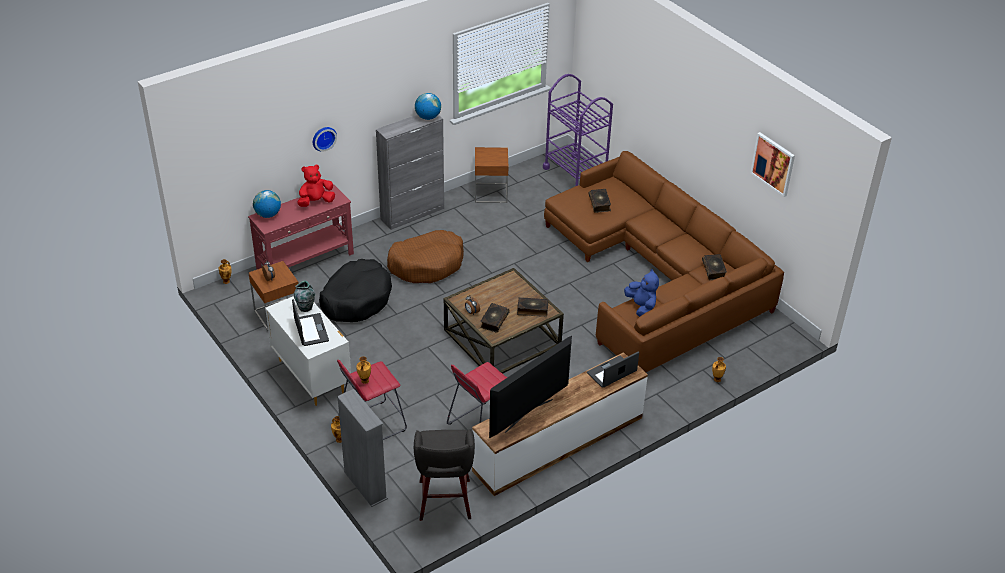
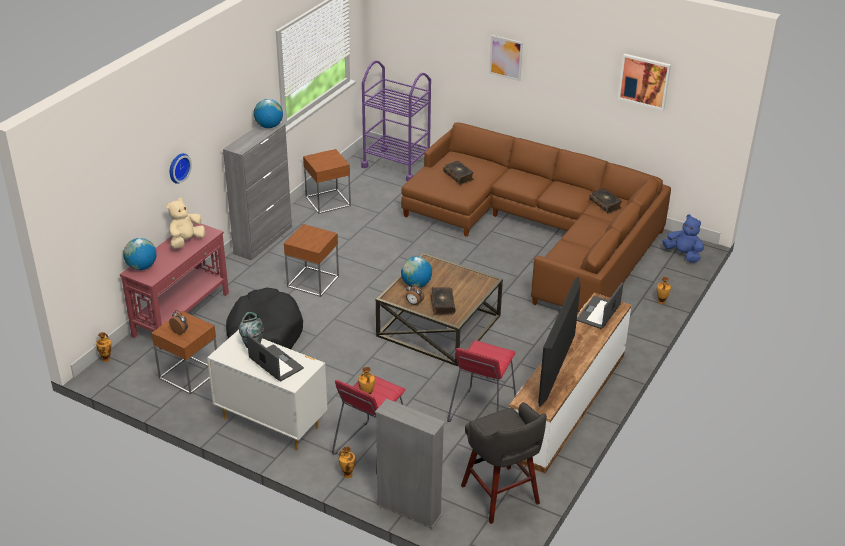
camera: 25 degrees left, 5 degrees down
red plush toy [297,164,335,207] -> beige plush toy [166,198,205,249]
brown dog bed [387,230,464,283] -> brown side table [284,224,339,297]
book [517,297,549,317] -> none
blue plush toy [624,269,659,317] -> blue plush toy moved to [662,214,704,263]
none -> globe [401,256,432,288]
none -> picture [489,35,523,81]

